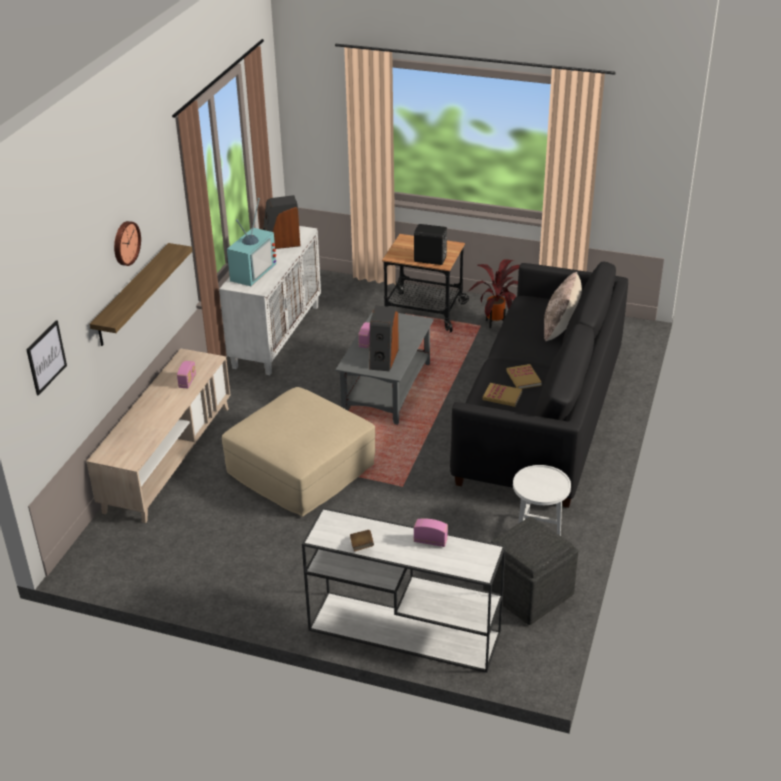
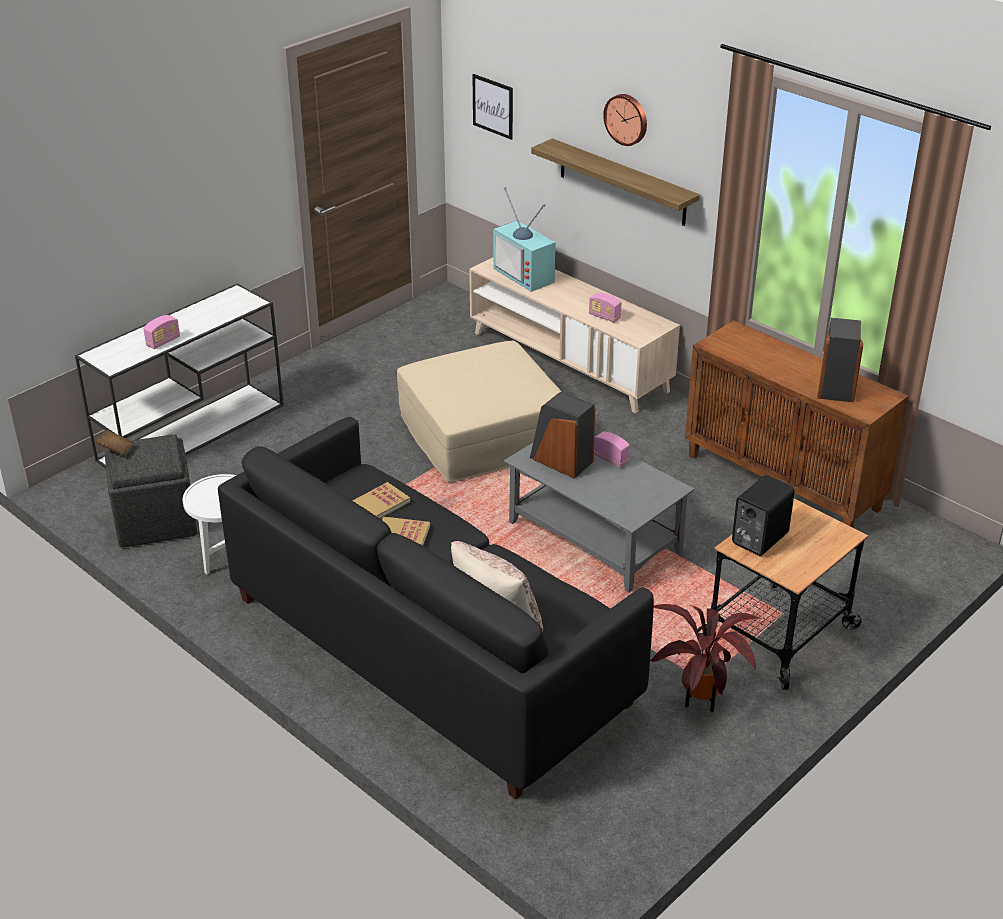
camera: 115 degrees right, 0 degrees up
white cabinet [219,226,321,375] -> brown cabinet [685,320,909,527]
television [227,198,276,286] -> television moved to [493,187,556,292]
brown book [350,530,374,552] -> brown book moved to [95,430,134,456]

